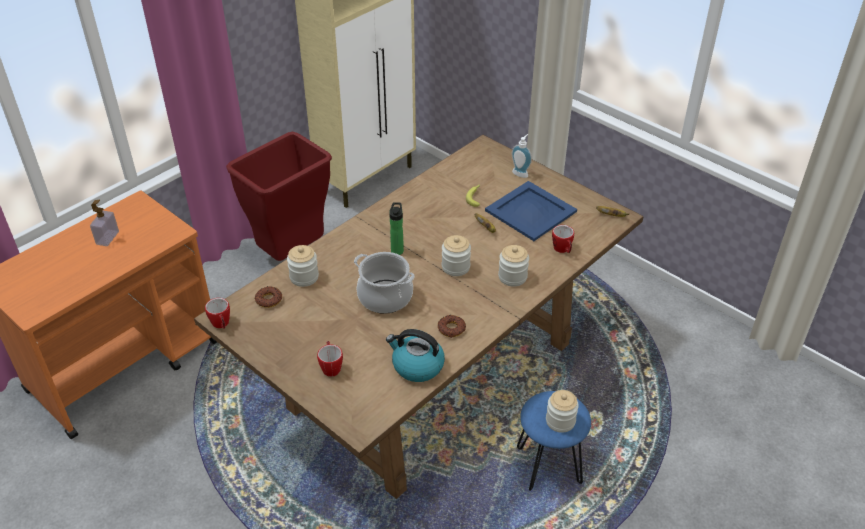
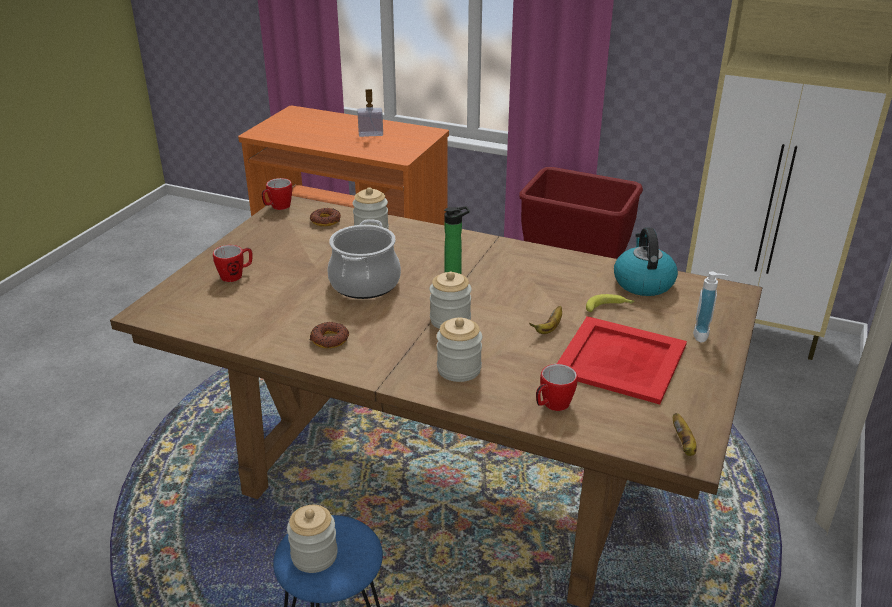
camera: 70 degrees right, 10 degrees down
kettle [386,329,445,382] -> kettle moved to [614,228,678,296]
blue tray [485,181,577,241] -> red tray [557,316,687,404]

